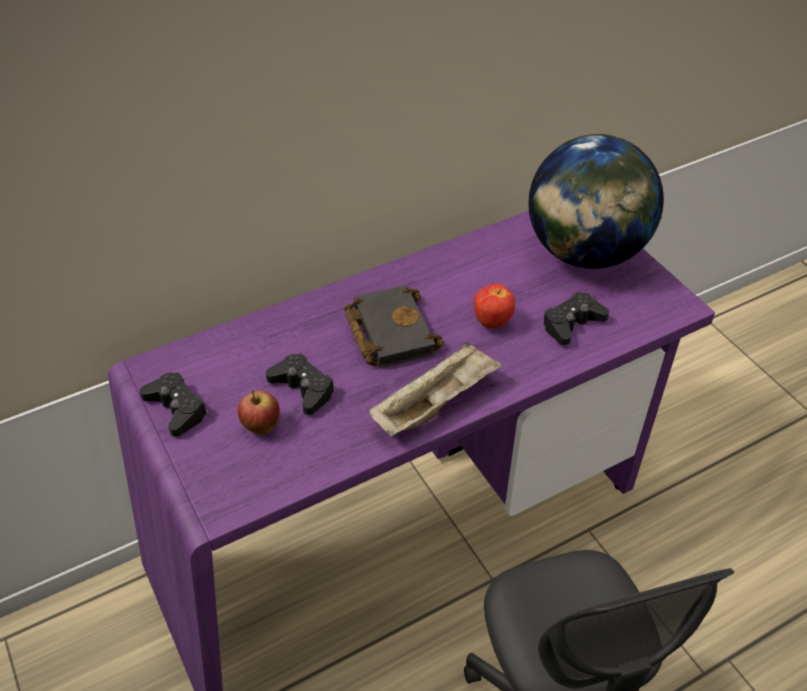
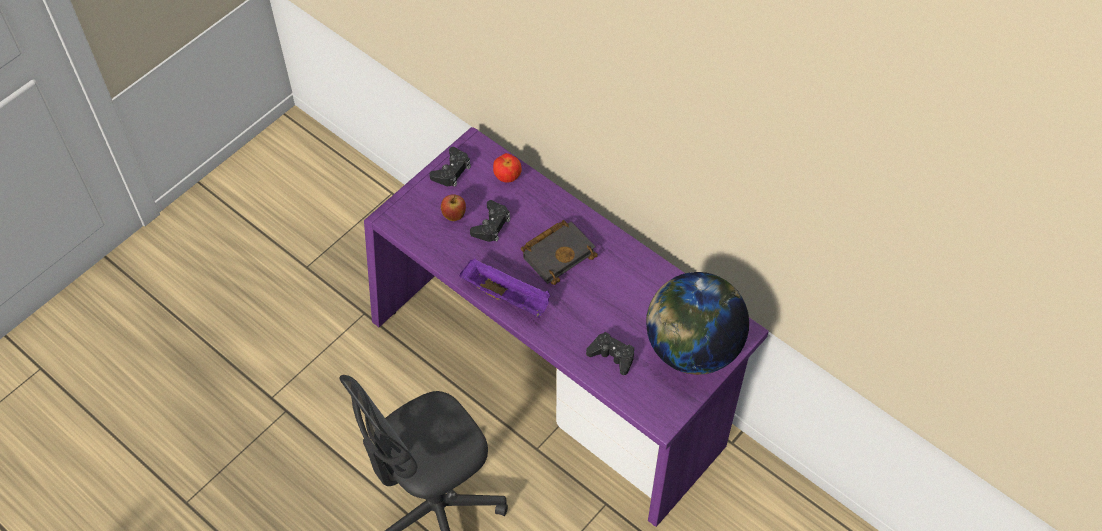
camera: 70 degrees right, 10 degrees up
beige tray [369,342,502,436] -> purple tray [459,258,550,318]
apple [474,284,515,328] -> apple moved to [493,153,522,183]

